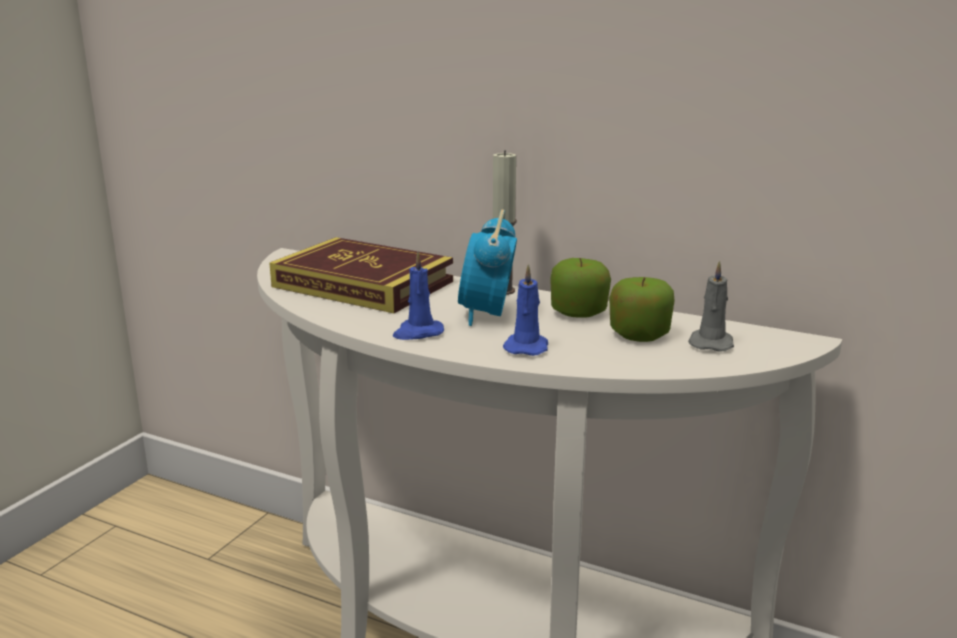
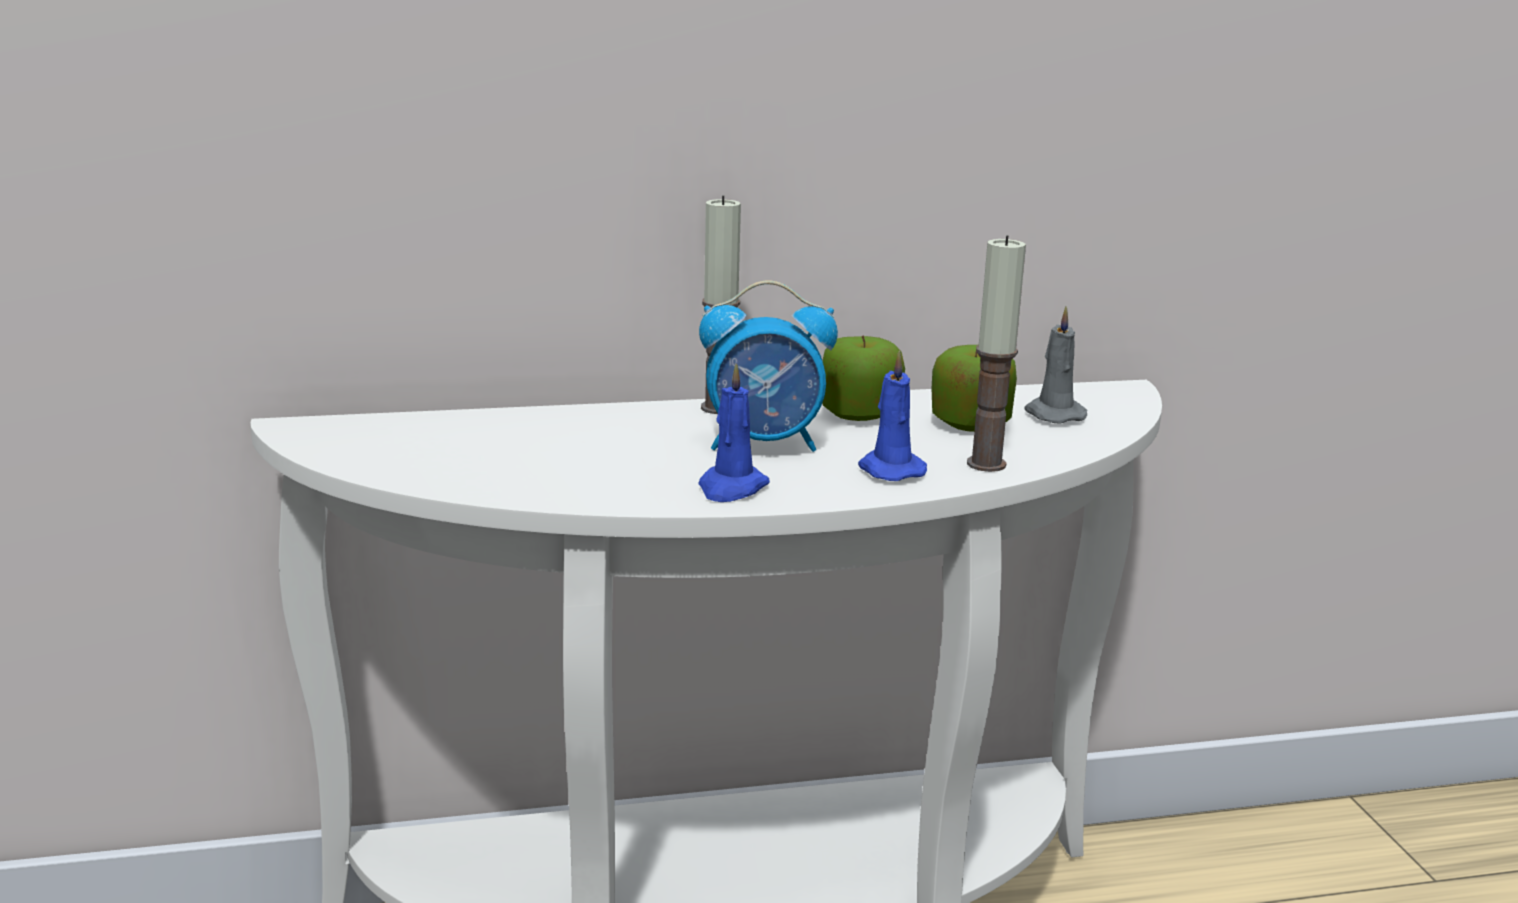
camera: 40 degrees left, 0 degrees up
book [269,237,453,313] -> none
alarm clock [458,209,517,326] -> alarm clock turned 60 degrees counterclockwise [699,280,838,452]
none -> candle [967,235,1026,472]

